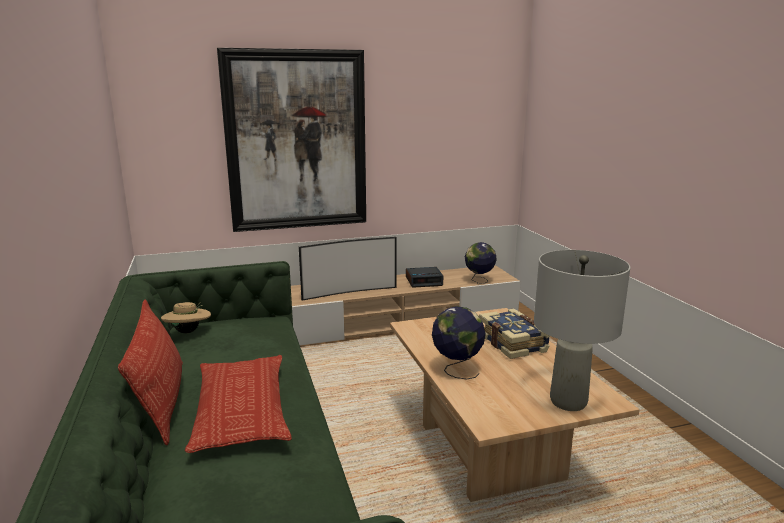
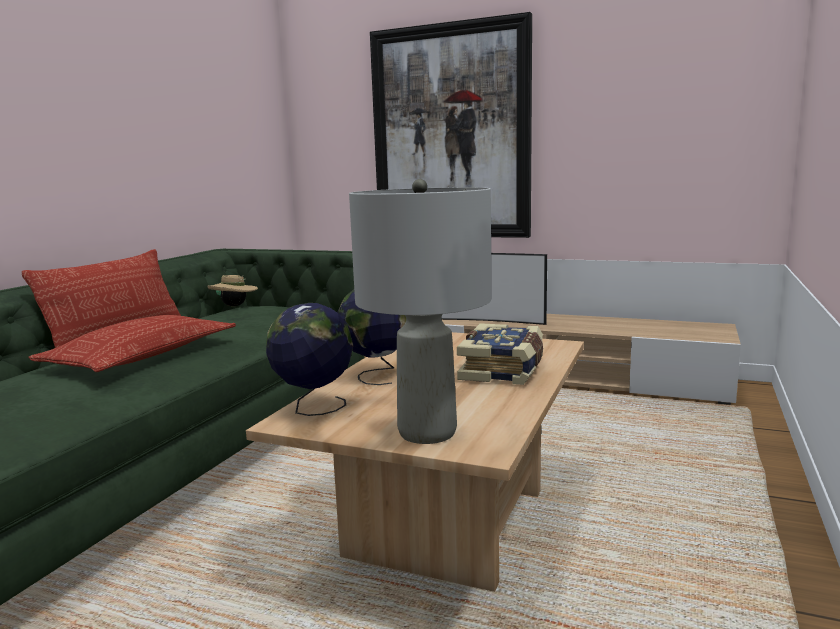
camera: 40 degrees right, 5 degrees down
alarm clock [406,267,444,288] -> none
globe [465,242,497,284] -> globe moved to [266,303,353,416]

